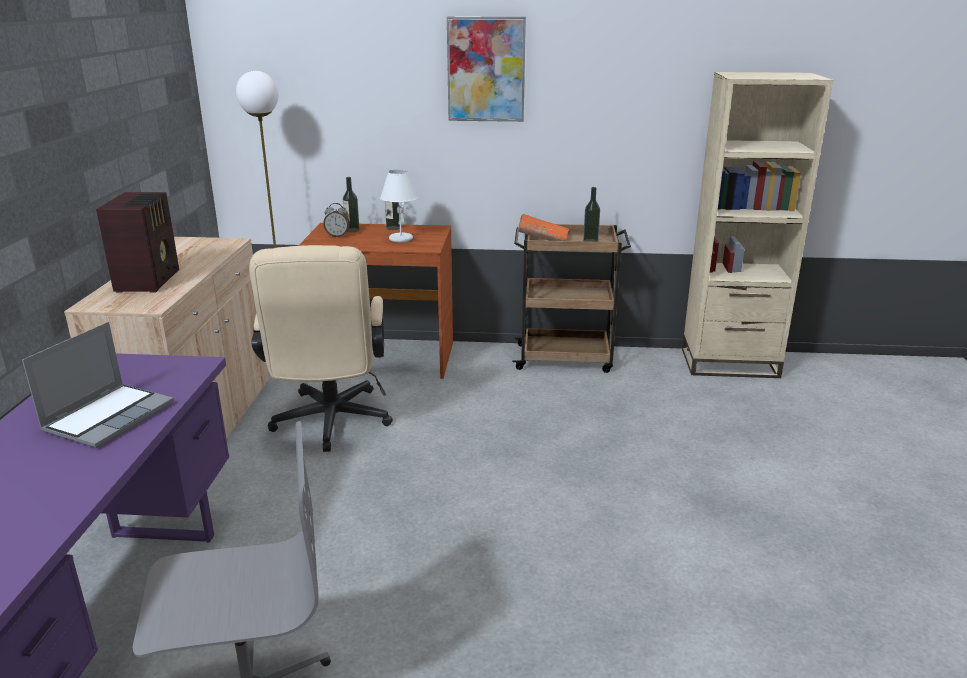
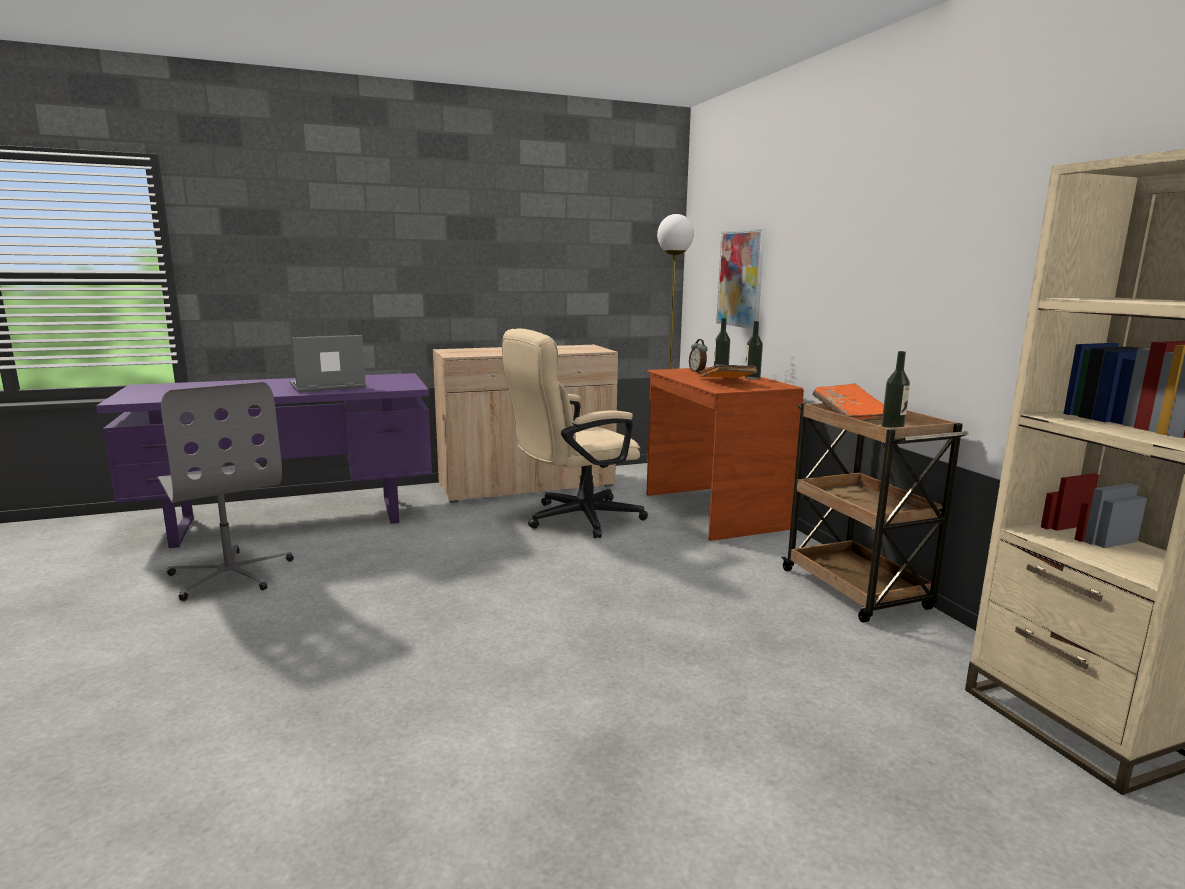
camera: 65 degrees right, 10 degrees down
laptop [22,322,174,448] -> laptop turned 150 degrees clockwise [289,335,366,392]
radio [96,192,179,293] -> none
white table lamp [380,169,418,242] -> orange book [699,364,757,378]
picture [447,17,526,122] -> picture moved to [716,229,765,329]

